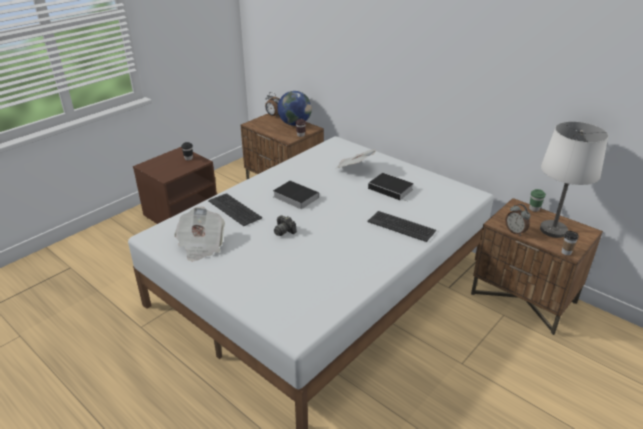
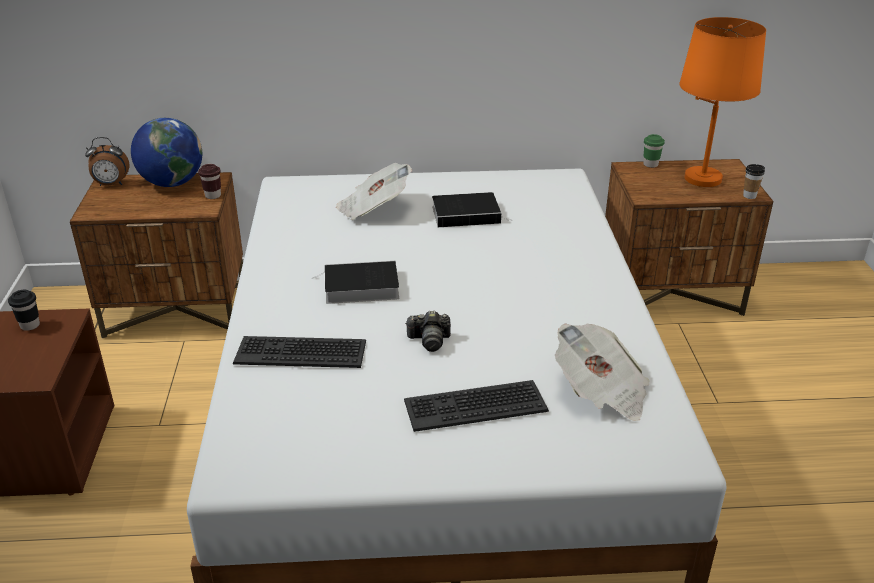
camera: 45 degrees left, 0 degrees up
newspaper [174,207,225,262] -> newspaper moved to [555,323,650,421]
keyboard [367,211,436,242] -> keyboard moved to [404,380,549,432]
alarm clock [505,204,530,236] -> none
white table lamp [540,122,608,238] -> orange table lamp [679,17,766,187]

